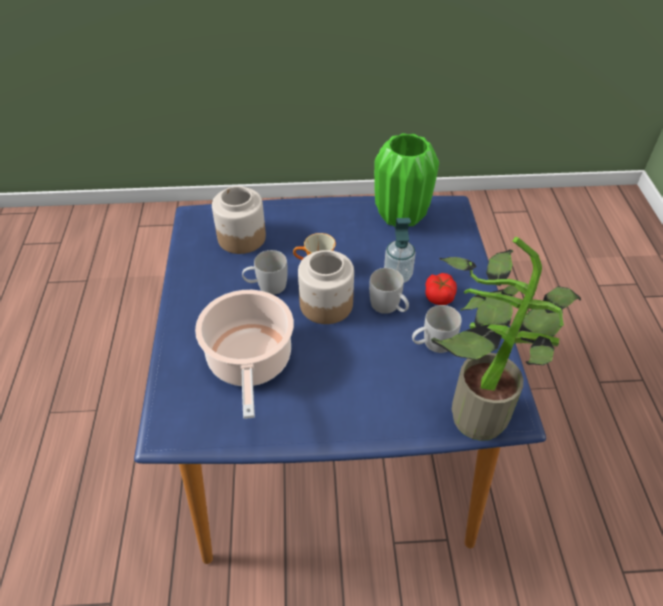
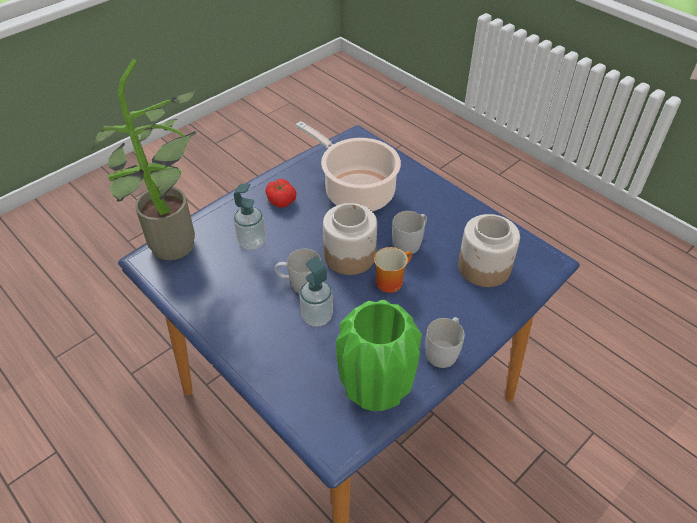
camera: 140 degrees right, 0 degrees up
white mug [412,305,462,353] -> white mug moved to [425,317,464,368]
tomato [425,273,457,305] -> tomato moved to [266,179,297,208]
none -> soap dispenser [234,183,266,250]

